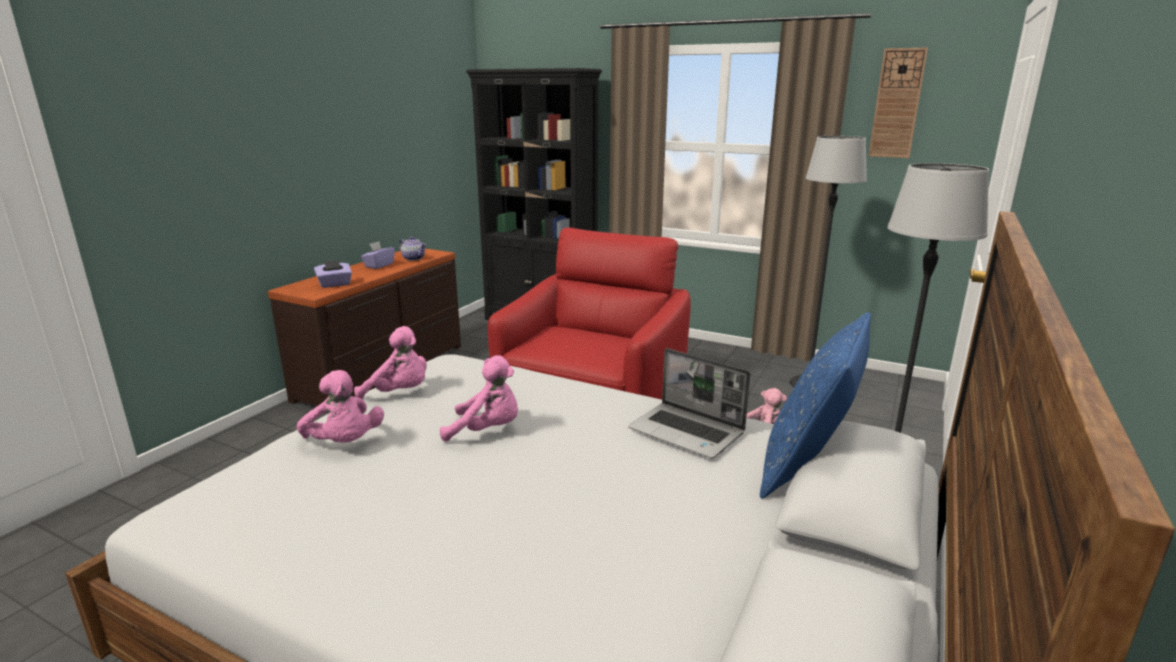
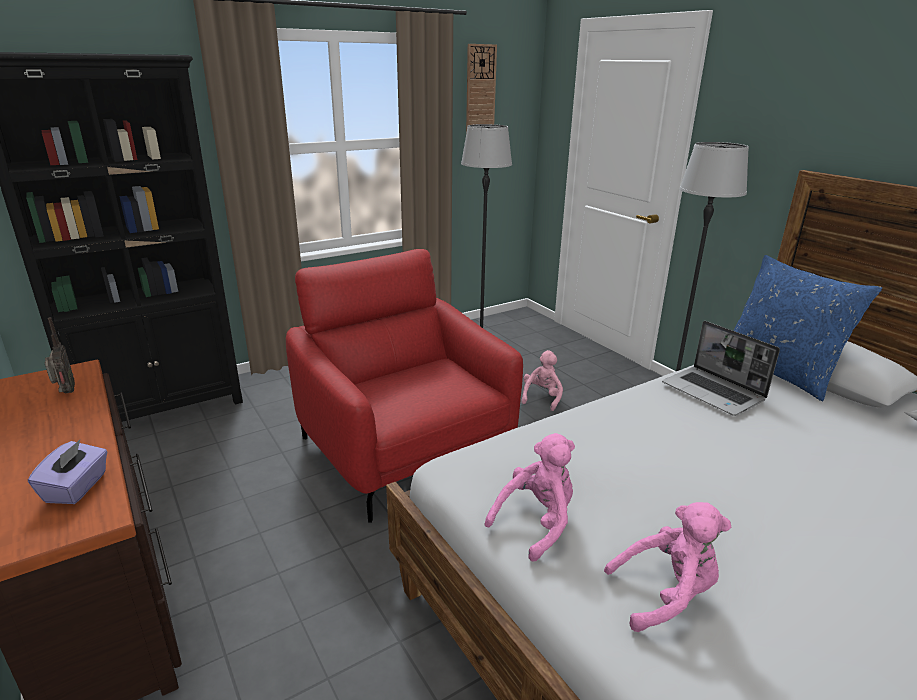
camera: 60 degrees left, 5 degrees up
purple tissue box [361,241,395,269] -> none
teapot [399,236,426,261] -> radio [44,317,75,394]
pink plush toy [440,355,518,442] -> none
laptop [628,348,750,459] -> laptop turned 75 degrees clockwise [662,321,780,416]

